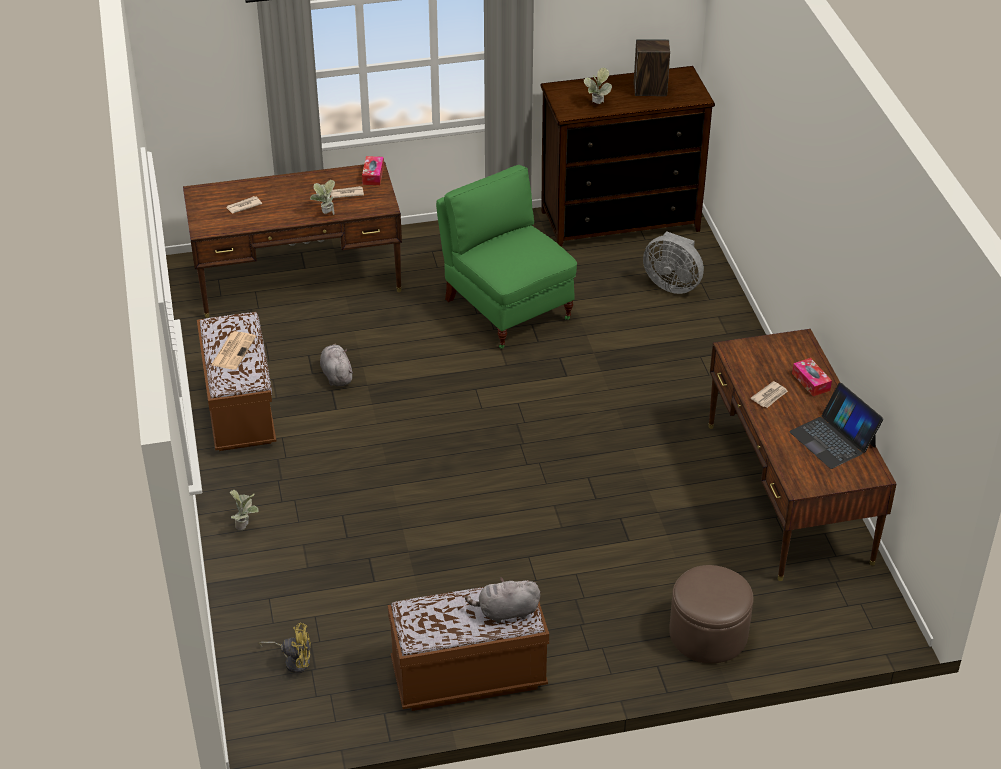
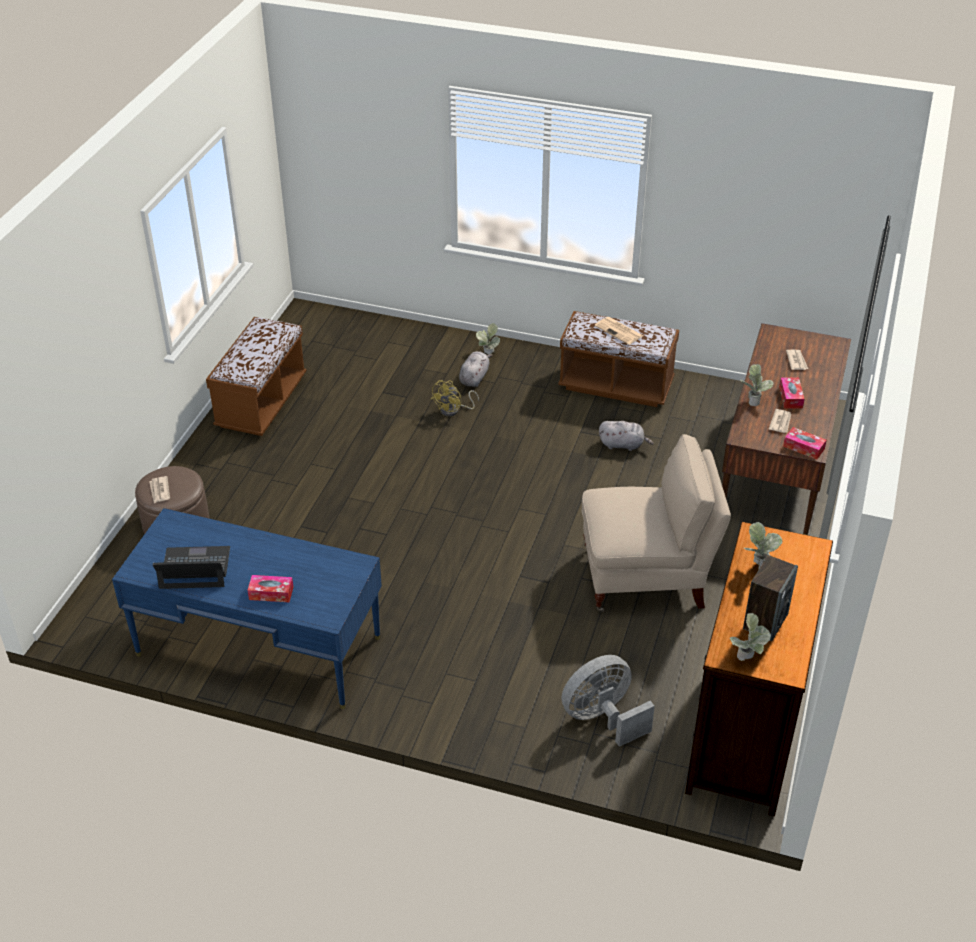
camera: 120 degrees right, 0 degrees up
yellow fan [259,623,311,673] -> yellow fan moved to [431,380,479,417]
green chair [436,165,577,349] -> beige chair [582,434,731,612]
grey plush toy [465,577,540,623] -> grey plush toy moved to [459,351,493,387]
brown desk [709,329,897,581] -> blue desk [112,508,382,709]
newspaper [750,381,788,408] -> newspaper moved to [149,476,170,503]
none -> potted plant [730,613,771,661]
none -> tissue box [779,377,804,409]

